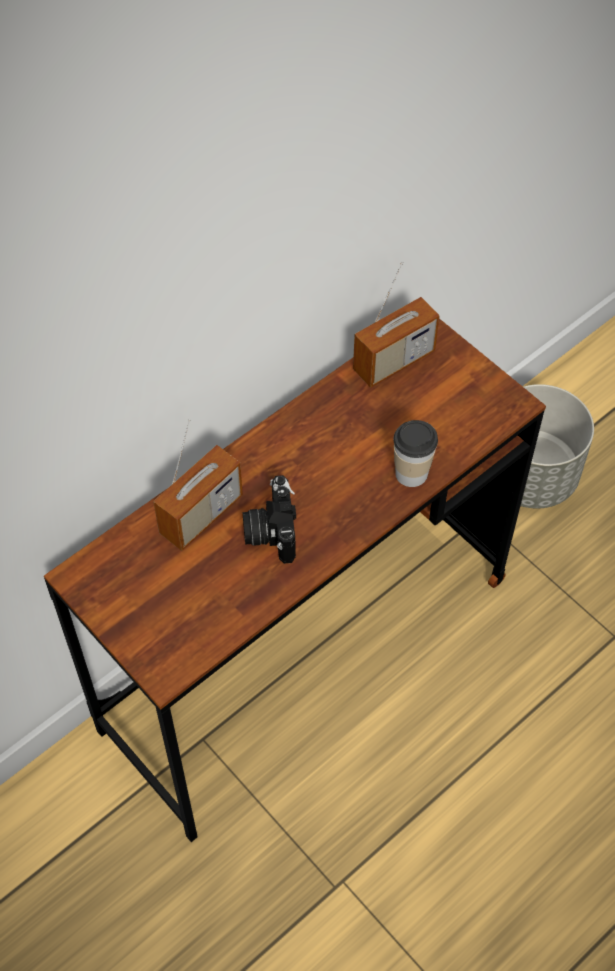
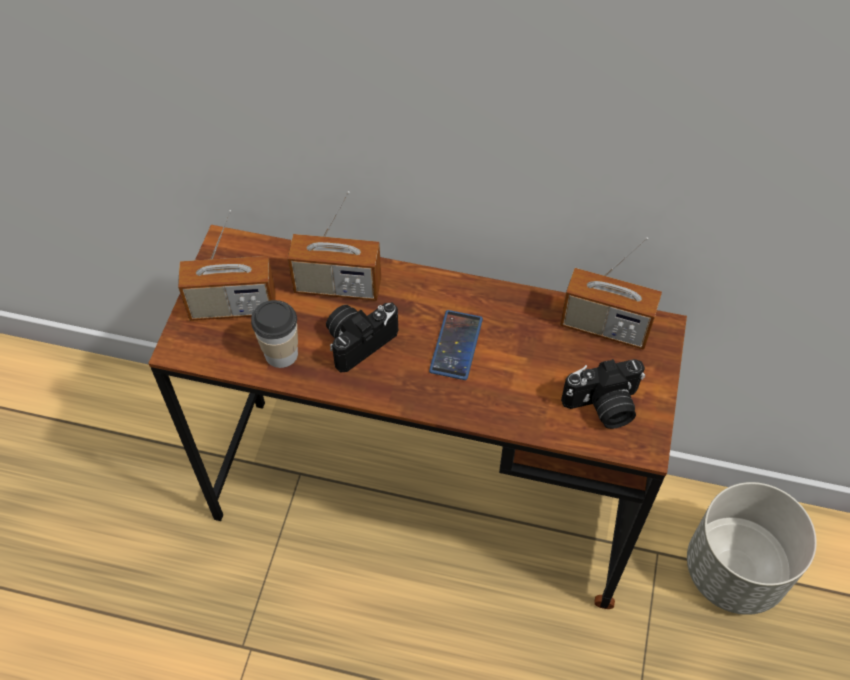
camera: 55 degrees right, 0 degrees up
cup [393,420,438,487] -> cup moved to [251,300,298,368]
none -> radio [178,210,276,321]
none -> phone [429,310,483,380]
none -> camera [561,359,645,429]

